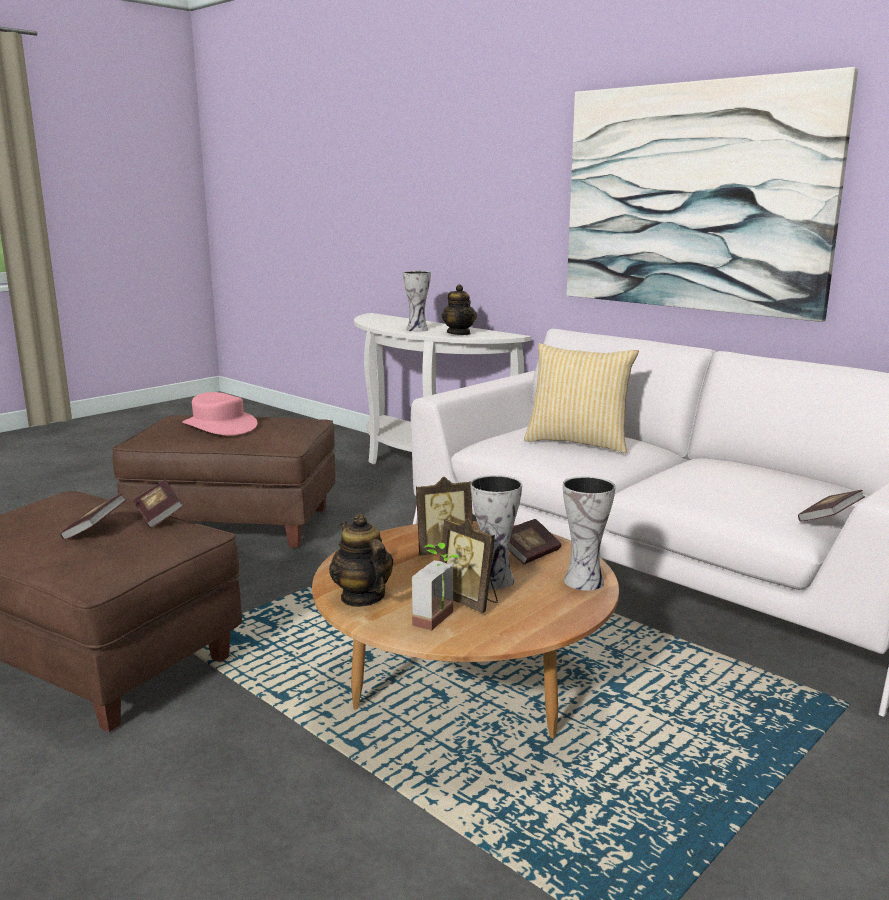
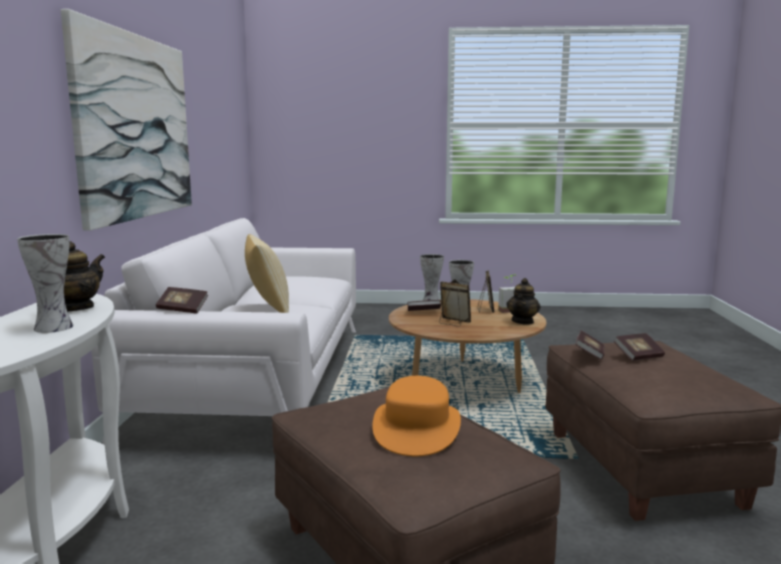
camera: 130 degrees left, 5 degrees down
pink hat [182,392,257,436] -> orange hat [372,376,461,456]
book [798,490,865,521] -> book moved to [156,287,208,314]

